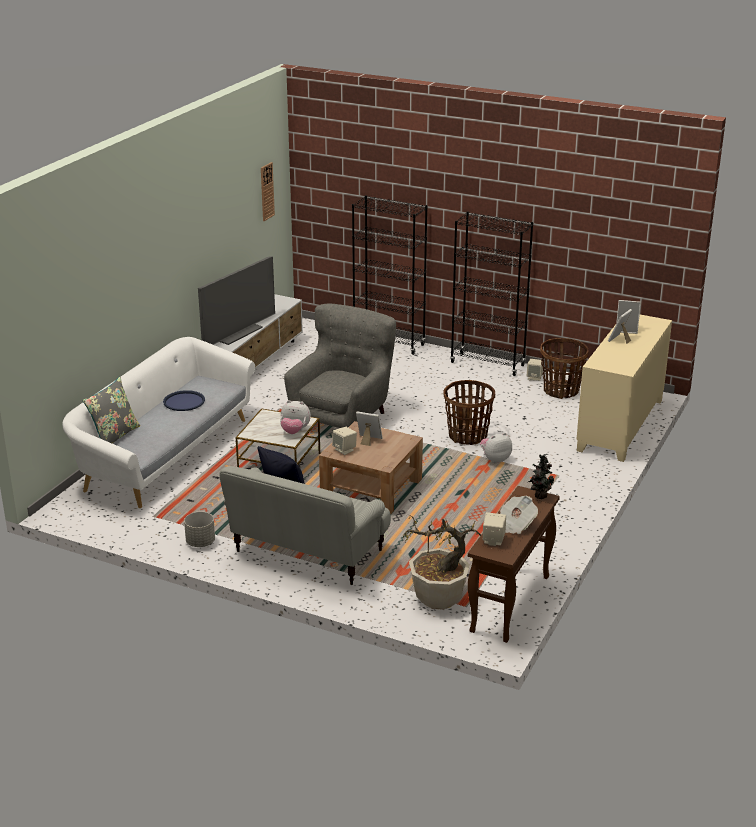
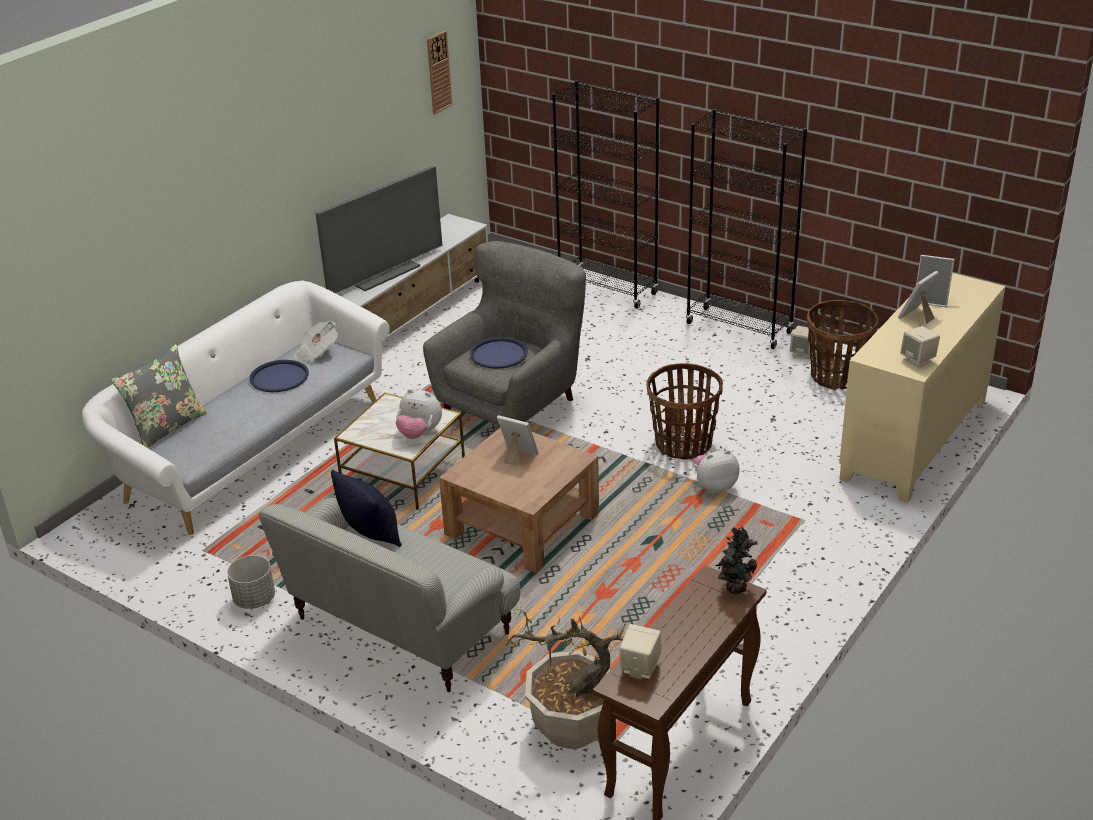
camera: 10 degrees right, 5 degrees up
beige speaker [332,427,357,455] -> beige speaker moved to [900,326,940,368]
newspaper [500,496,538,534] -> newspaper moved to [294,321,338,362]
none -> blue tray [470,337,528,369]

